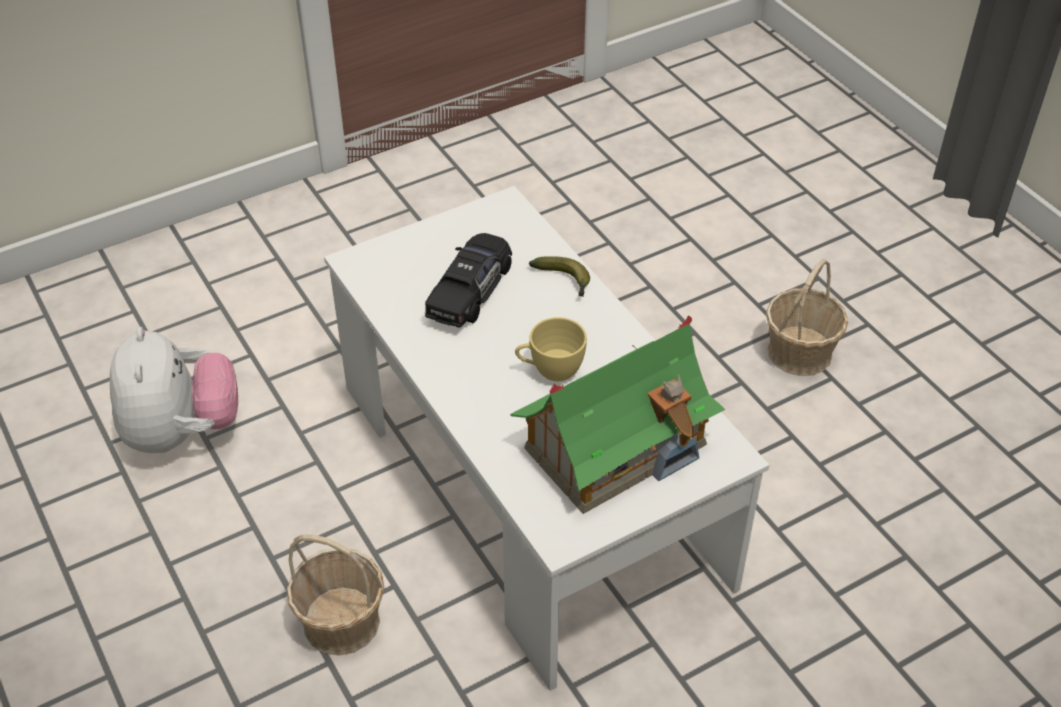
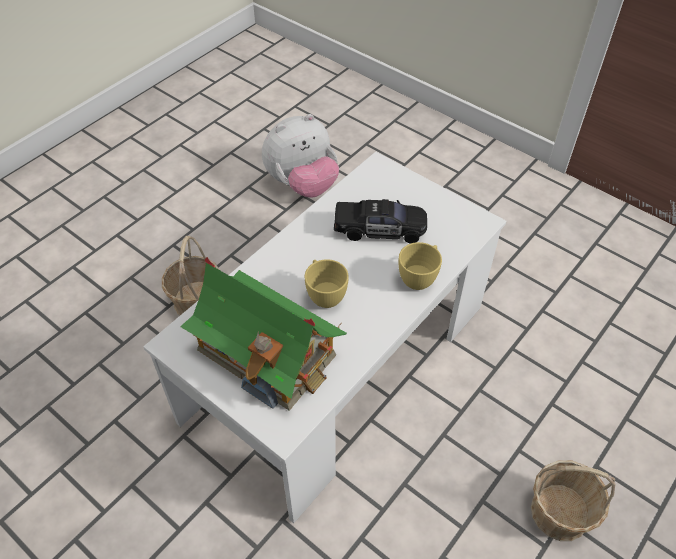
camera: 70 degrees right, 5 degrees up
banana [529,256,590,297] -> yellow cup [399,242,442,290]

